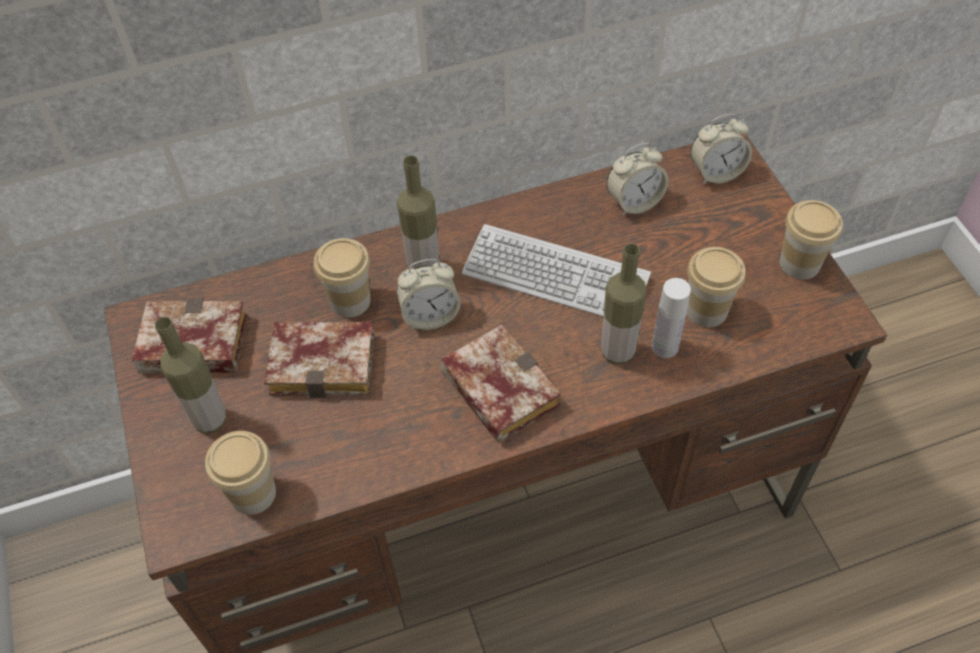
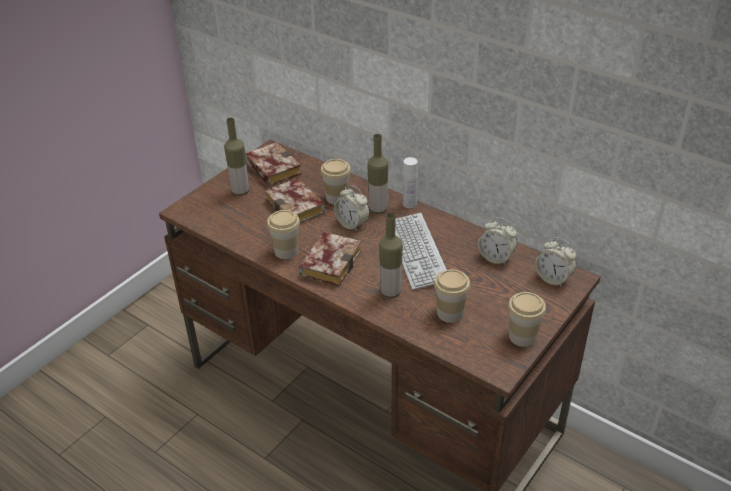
camera: 55 degrees right, 15 degrees down
cup [205,431,276,515] -> cup moved to [267,210,300,259]
white bottle [652,278,691,358] -> white bottle moved to [403,157,418,208]

